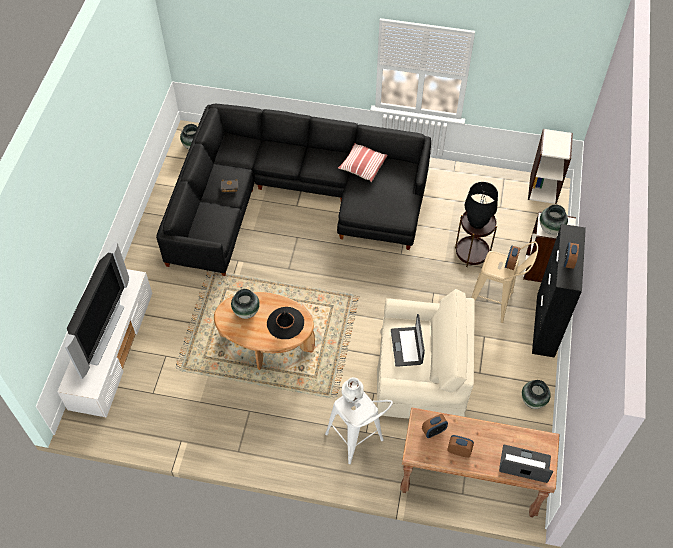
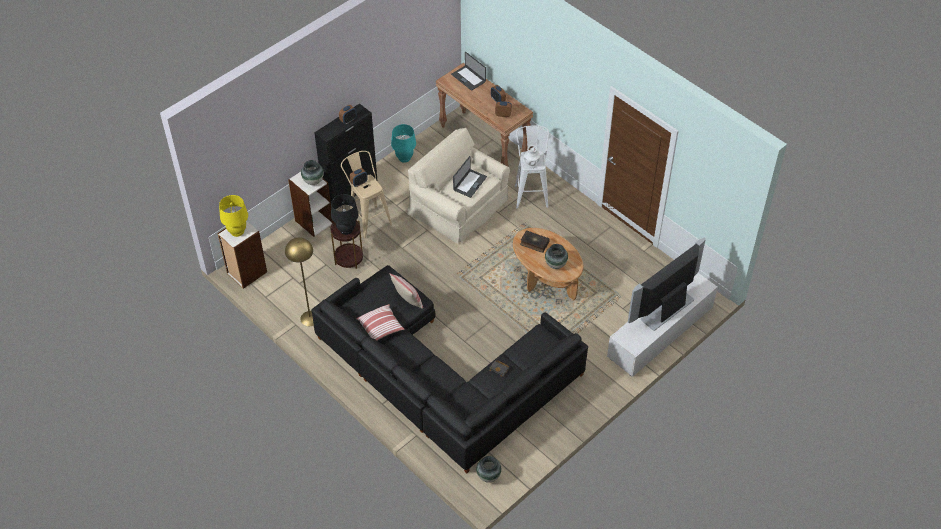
camera: 145 degrees left, 5 degrees down
black hat [267,307,304,339] -> book [520,230,550,253]
vase [522,380,551,409] -> turquoise table lamp [391,124,416,163]
none -> yellow table lamp [219,195,248,237]
none -> yellow floor lamp [285,237,314,326]
none -> pillow [389,273,423,309]

